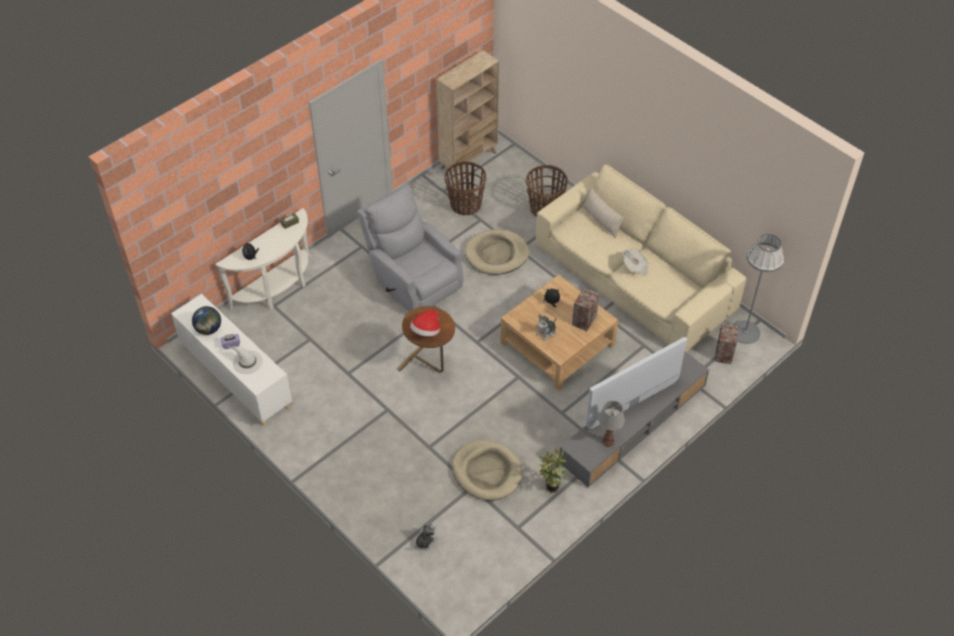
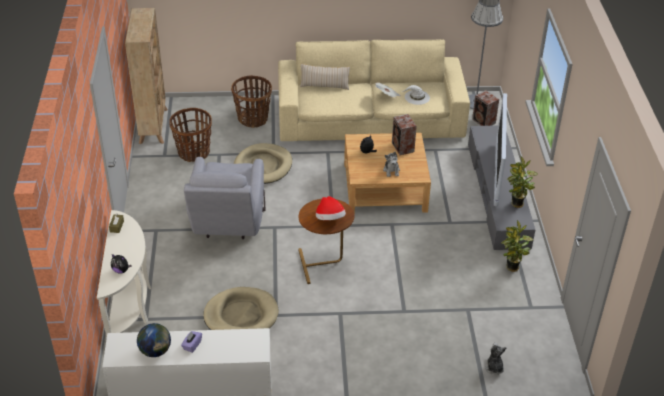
camera: 50 degrees left, 10 degrees down
white hat [228,346,263,374] -> white hat moved to [401,85,430,105]
grey armchair [357,184,463,312] -> grey armchair turned 90 degrees counterclockwise [184,157,265,239]
beige dog bed [452,440,523,501] -> beige dog bed moved to [203,287,279,330]
table lamp [598,401,625,447] -> potted plant [507,157,538,208]

